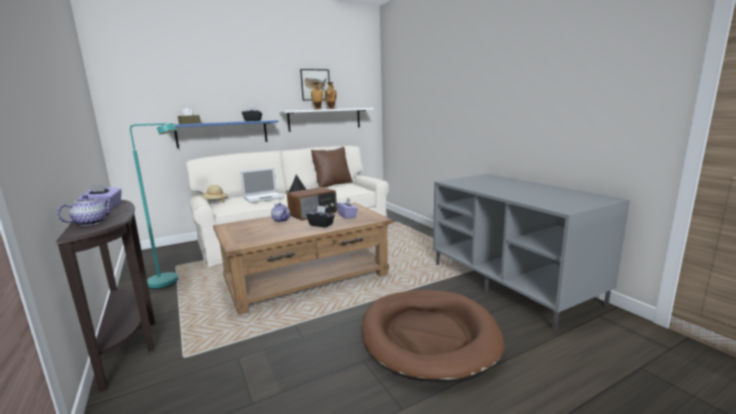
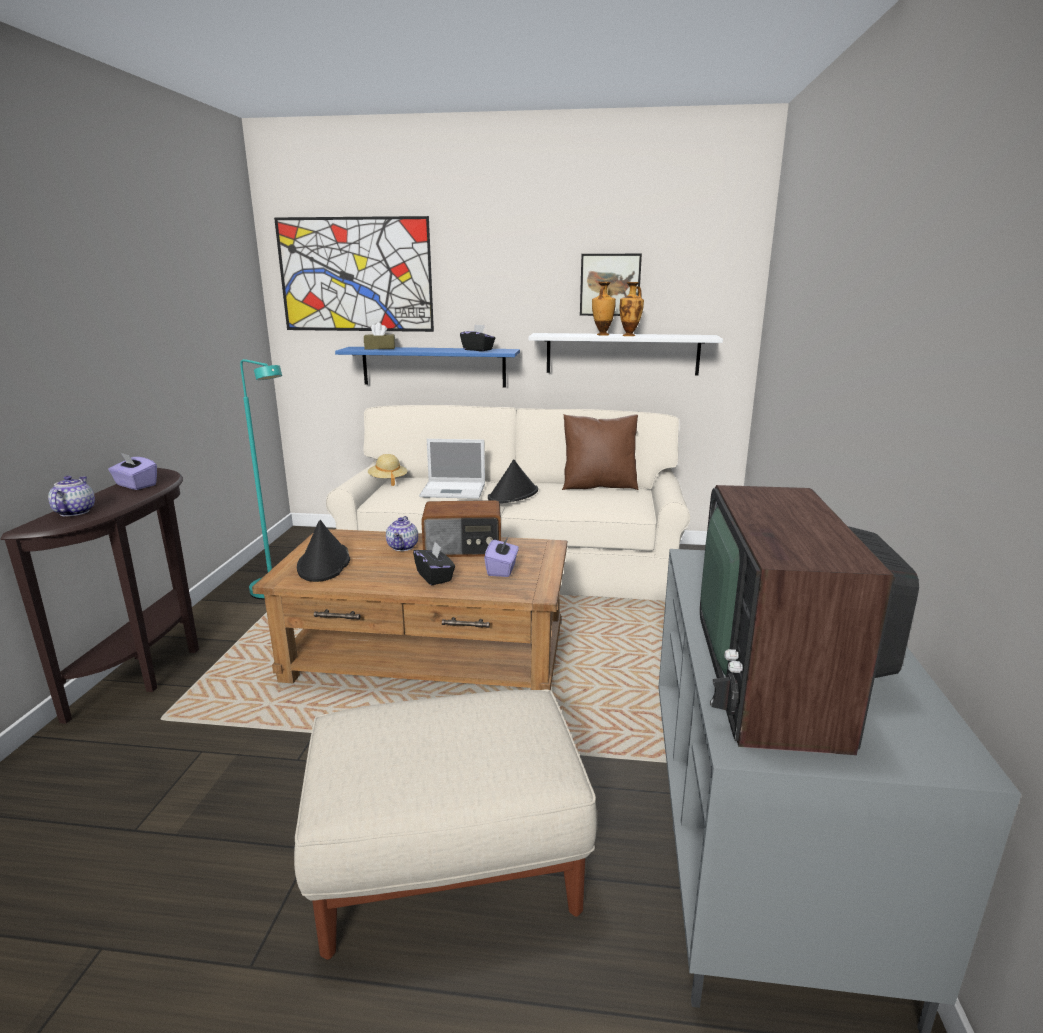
camera: 35 degrees right, 5 degrees up
teapot [57,195,114,226] -> teapot turned 75 degrees counterclockwise [48,476,95,516]
brown dog bed [362,290,504,383] -> beige ottoman [294,690,597,960]
none -> picture [274,216,434,332]
none -> black hat [297,520,350,582]
none -> television [700,485,919,755]

